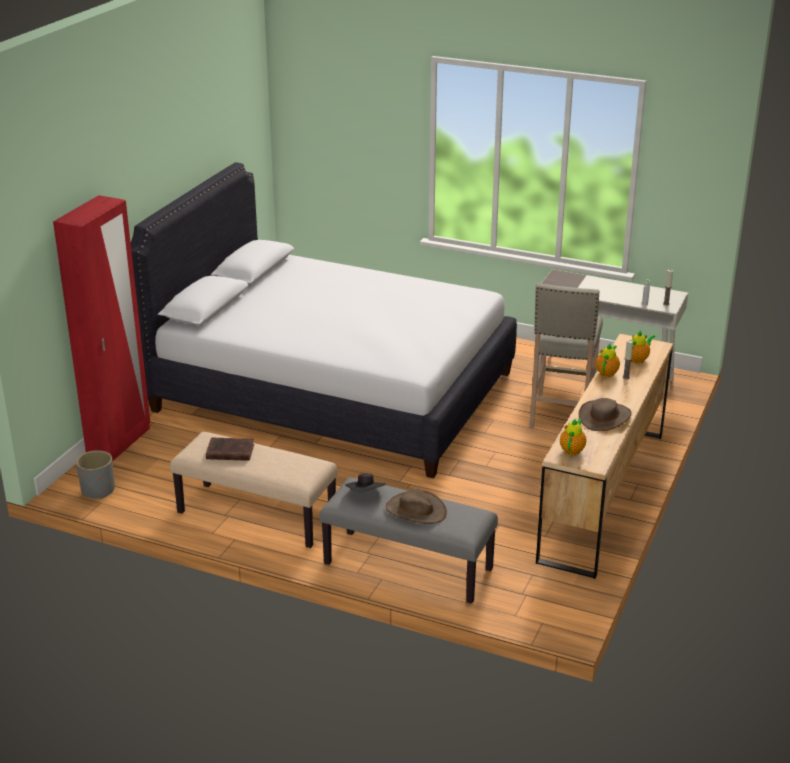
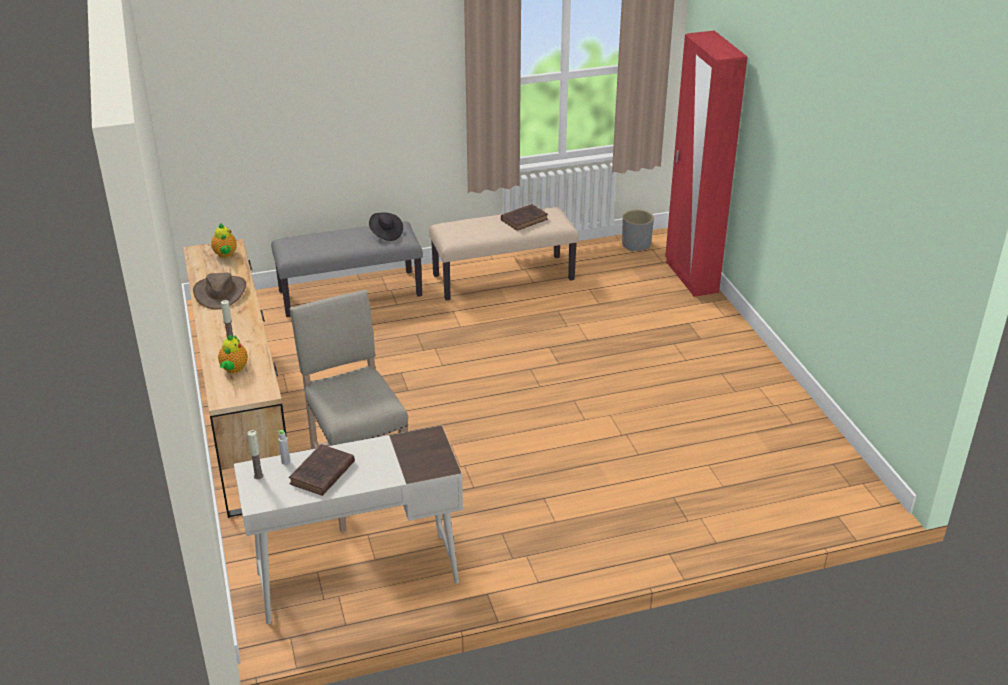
camera: 140 degrees right, 5 degrees up
white bed [131,162,517,478] -> none
brown hat [386,488,447,524] -> none
teapot [596,344,620,377] -> none
none -> brown book [289,444,355,496]

